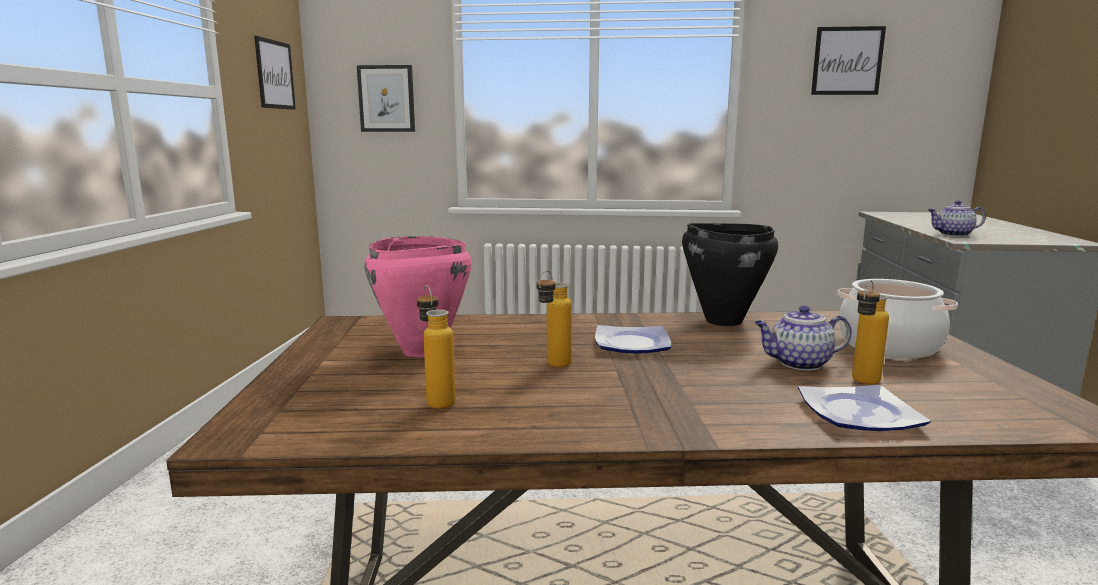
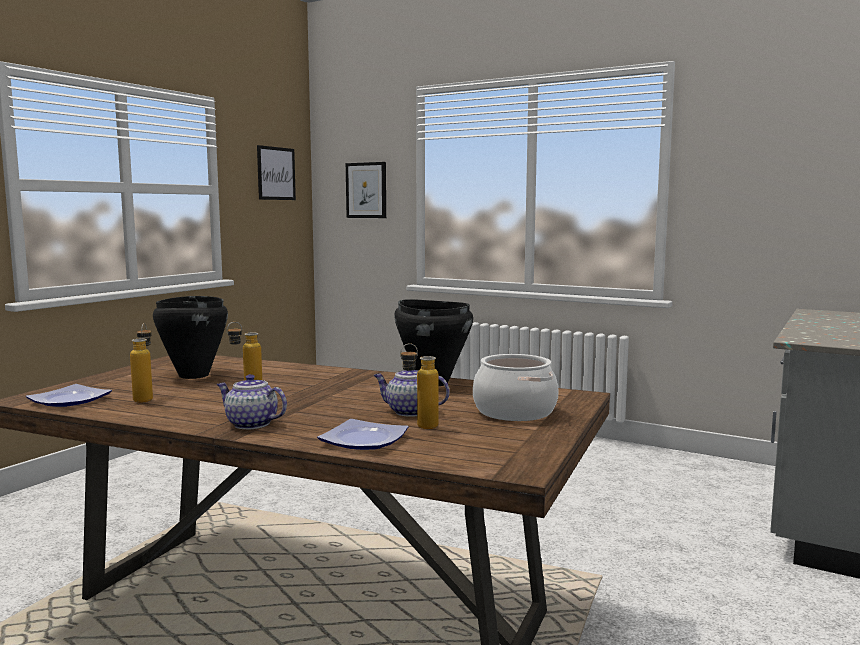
camera: 25 degrees right, 5 degrees down
pink cooking pot [364,236,472,357] -> black cooking pot [153,296,228,379]
plate [595,325,671,354] -> plate moved to [26,384,112,407]
picture [811,26,886,95] -> none
teapot [928,200,986,236] -> teapot moved to [217,374,287,430]

